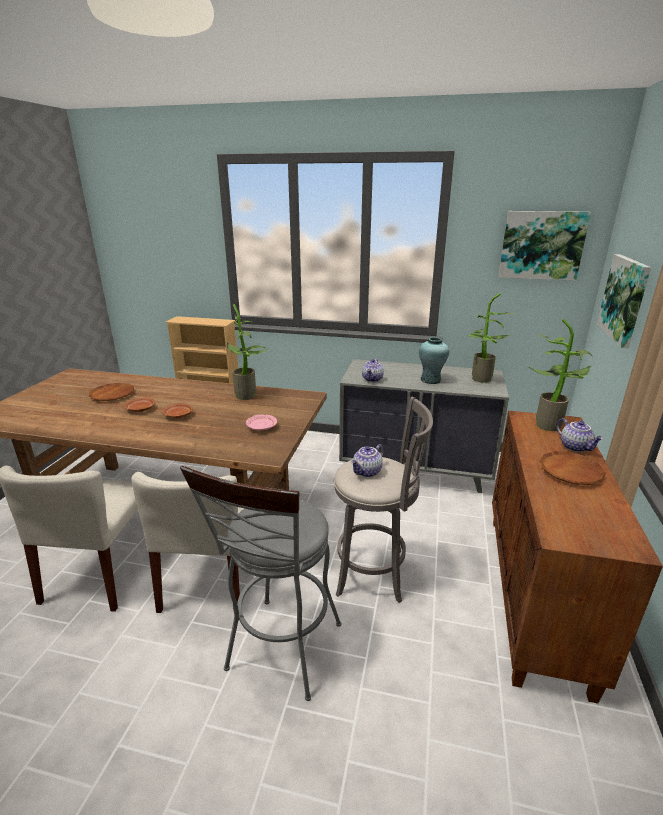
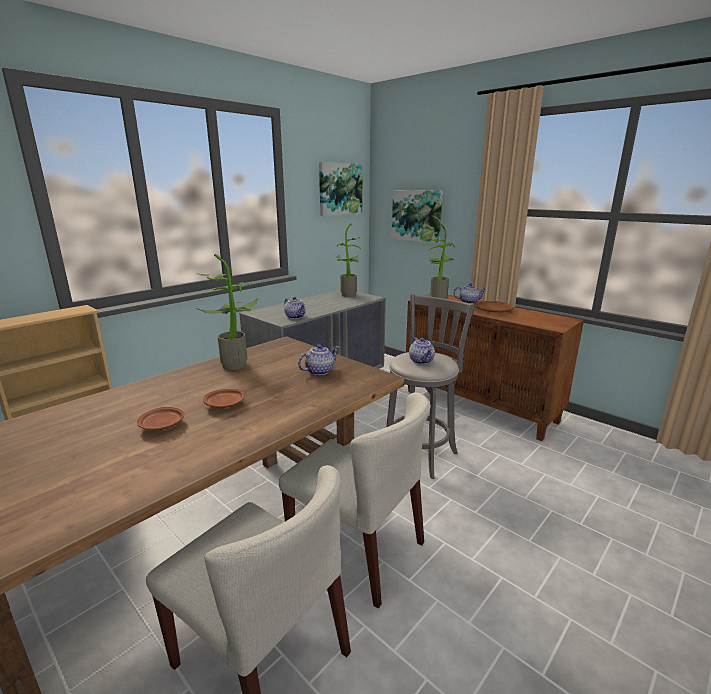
camera: 60 degrees left, 5 degrees down
brown plate [89,383,134,401] -> none
grey stool [180,466,341,701] -> none
pink plate [246,414,277,431] -> teapot [298,344,339,375]
turquoise vase [419,337,449,384] -> none

